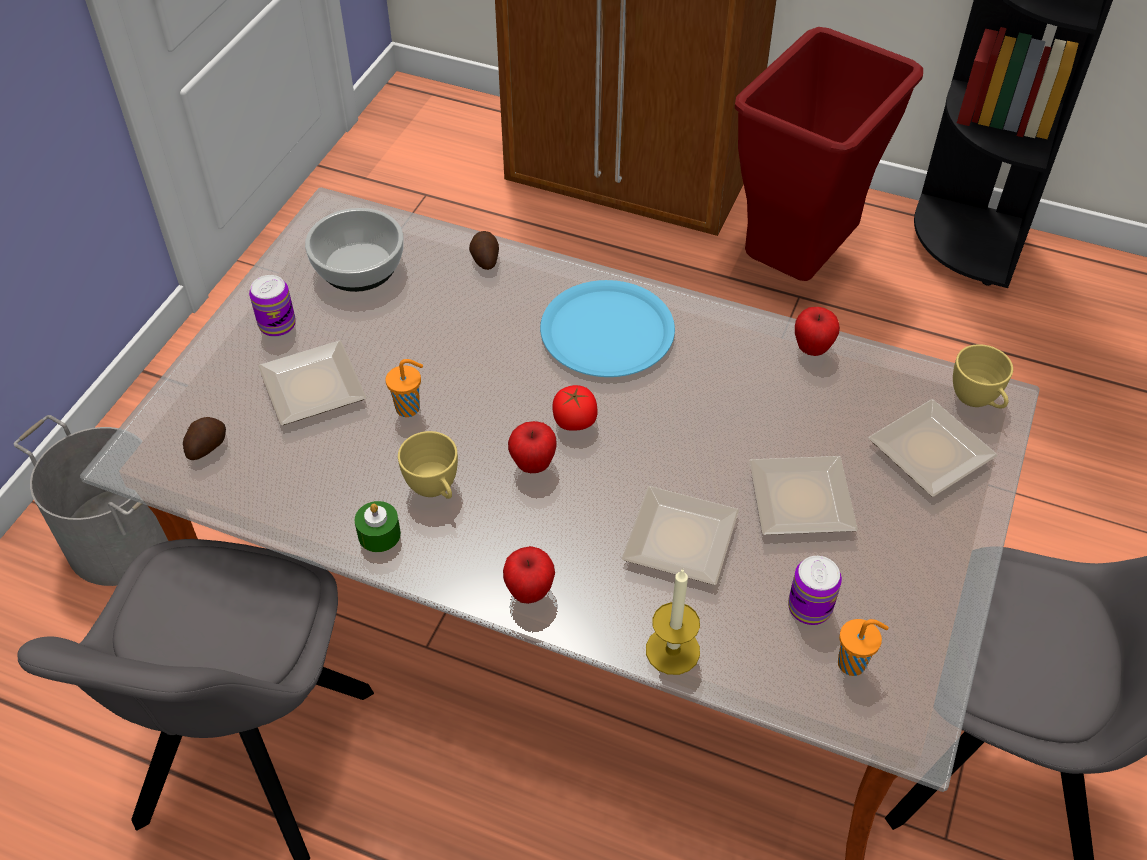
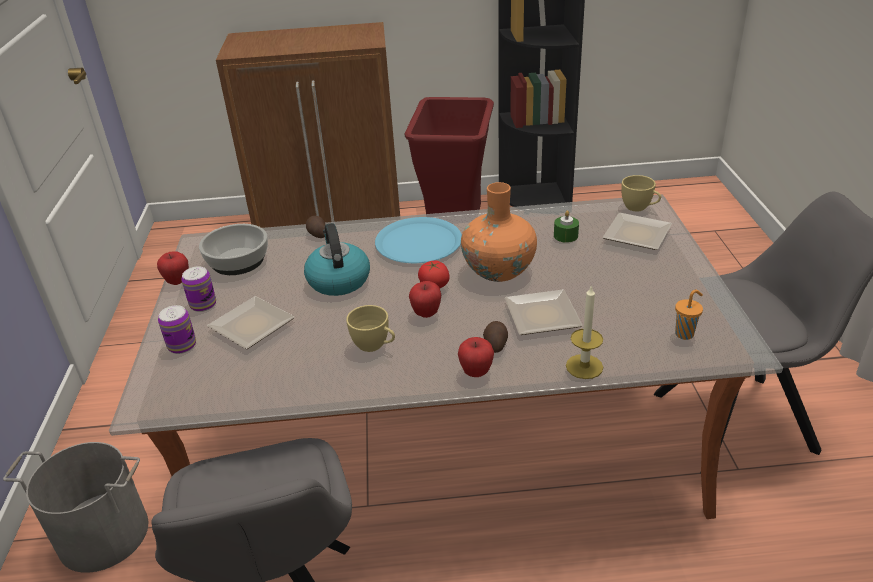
camera: 25 degrees left, 15 degrees down
potato [183,417,226,460] -> potato moved to [483,321,508,353]
green candle [354,501,401,552] -> green candle moved to [554,211,579,243]
orange cup [386,359,423,417] -> none
plate [750,456,858,535] -> none
can [788,556,842,625] -> can moved to [158,305,196,354]
apple [795,307,840,356] -> apple moved to [157,251,189,285]
none -> kettle [304,223,370,296]
none -> orange vase [461,182,537,282]

